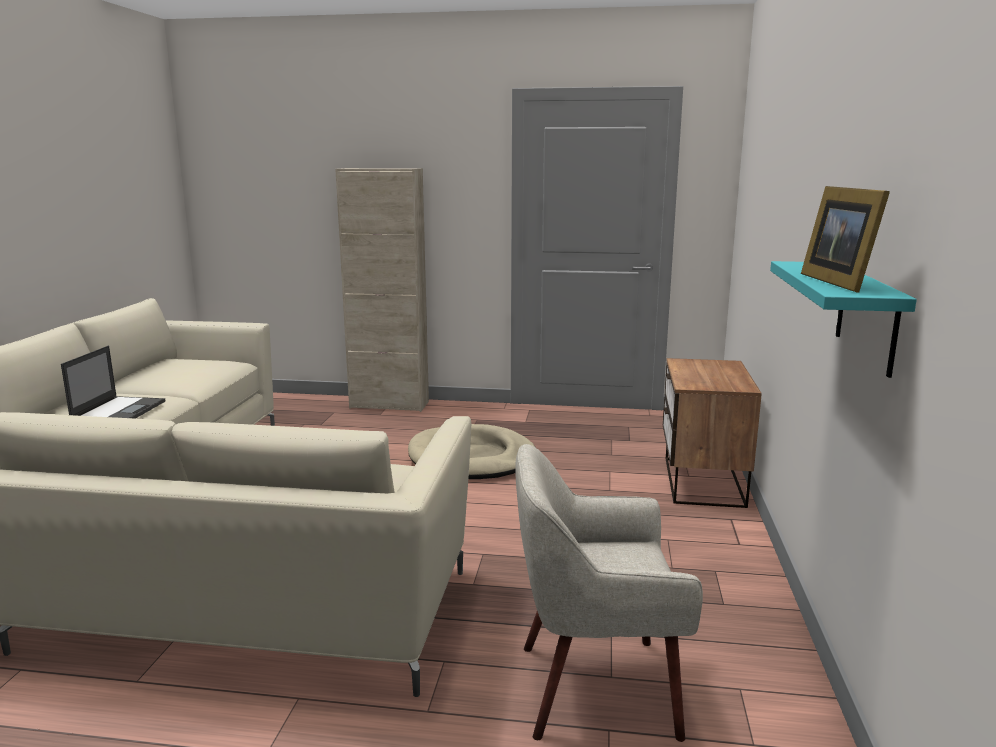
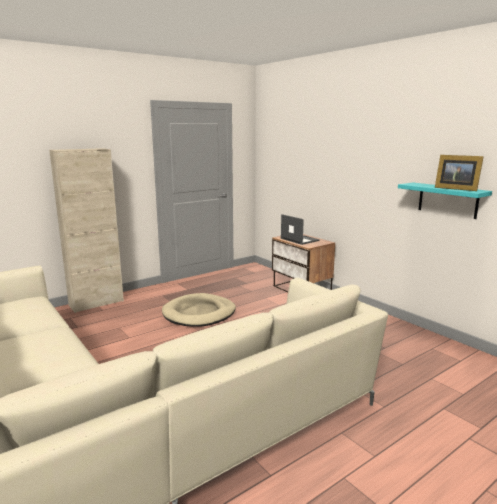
camera: 45 degrees left, 0 degrees up
laptop [61,346,165,419] -> laptop moved to [281,214,319,245]
beige armchair [515,444,703,742] -> none

